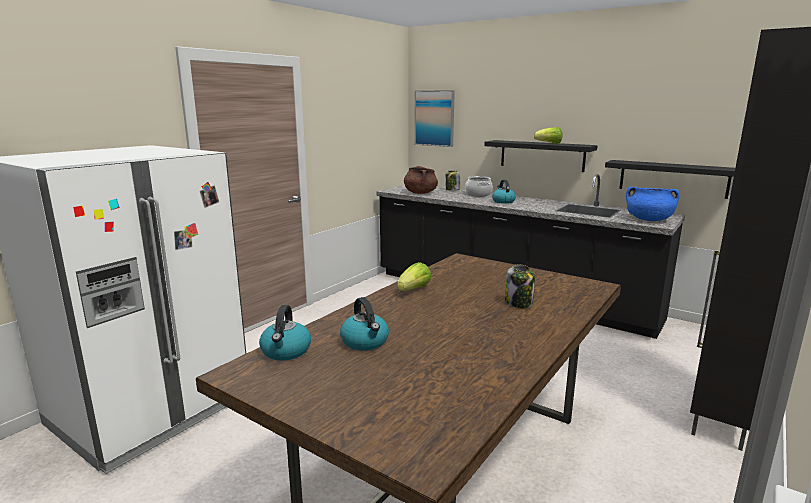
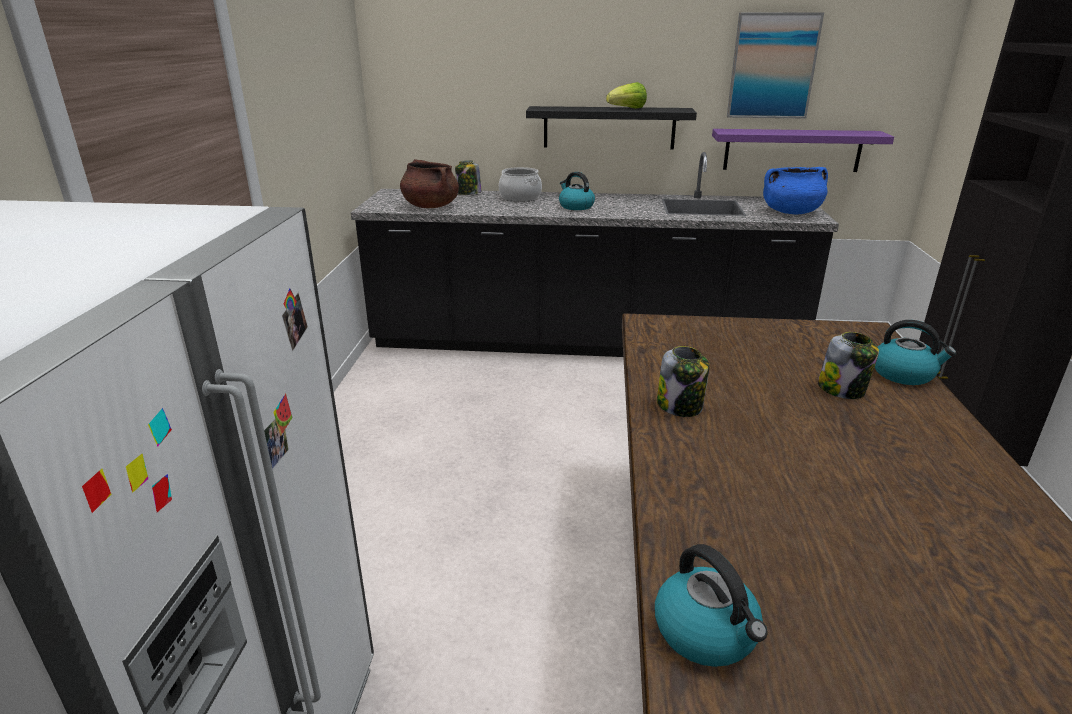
camera: 30 degrees left, 10 degrees up
kettle [340,297,389,351] -> kettle moved to [875,320,956,385]
lettuce [397,262,431,291] -> jar [657,346,709,417]
picture [415,90,455,147] -> picture moved to [727,13,824,118]
black shelf [605,160,735,199] -> purple shelf [712,129,894,172]

